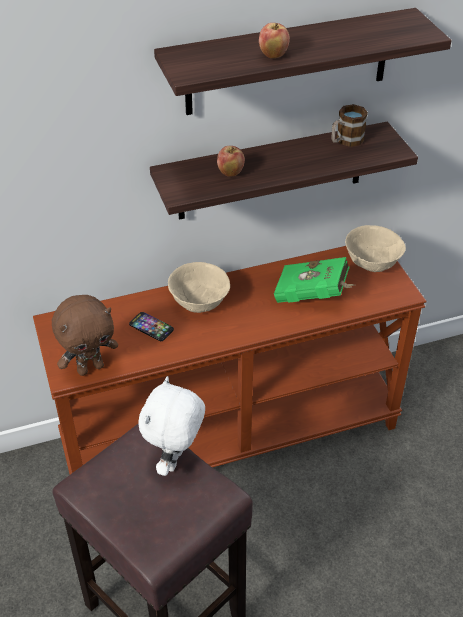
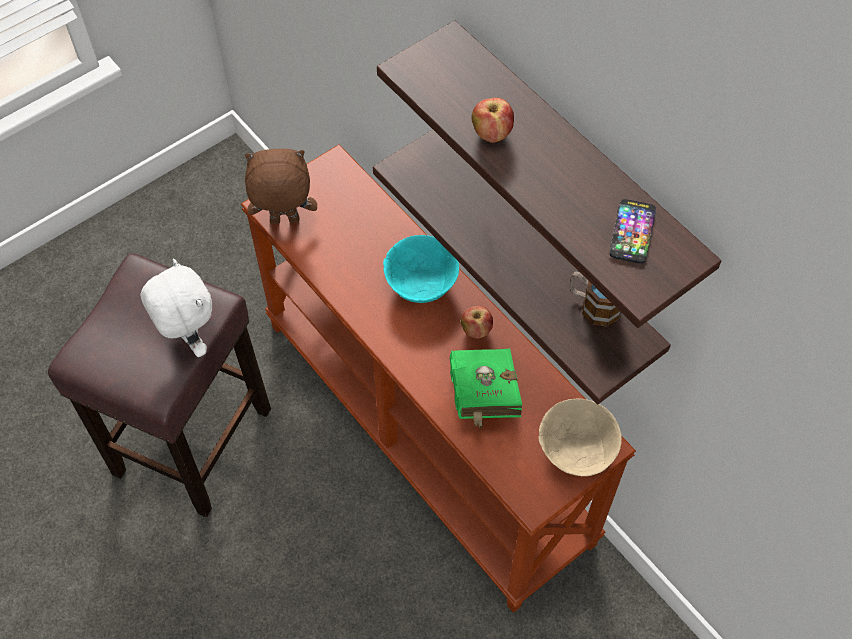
camera: 70 degrees right, 15 degrees up
brown plush toy [52,295,118,376] -> brown plush toy turned 135 degrees clockwise [245,149,317,224]
phone [129,312,174,341] -> phone moved to [610,199,656,264]
white plush toy [138,376,205,476] -> white plush toy turned 60 degrees clockwise [141,259,212,357]
beige bowl [168,262,230,313] -> turquoise bowl [383,235,459,303]
apple [217,146,245,177] -> apple moved to [461,306,493,339]

